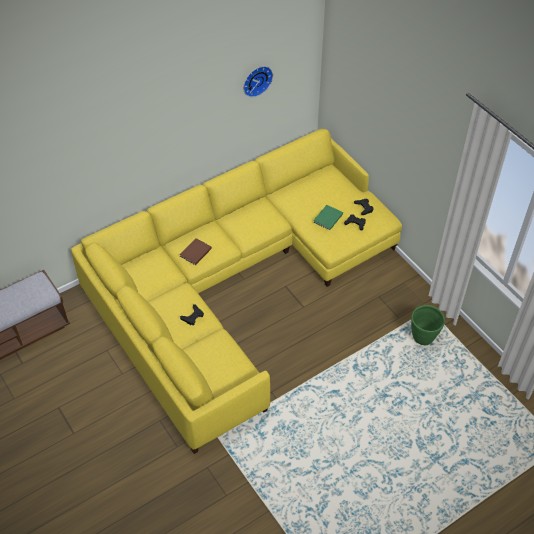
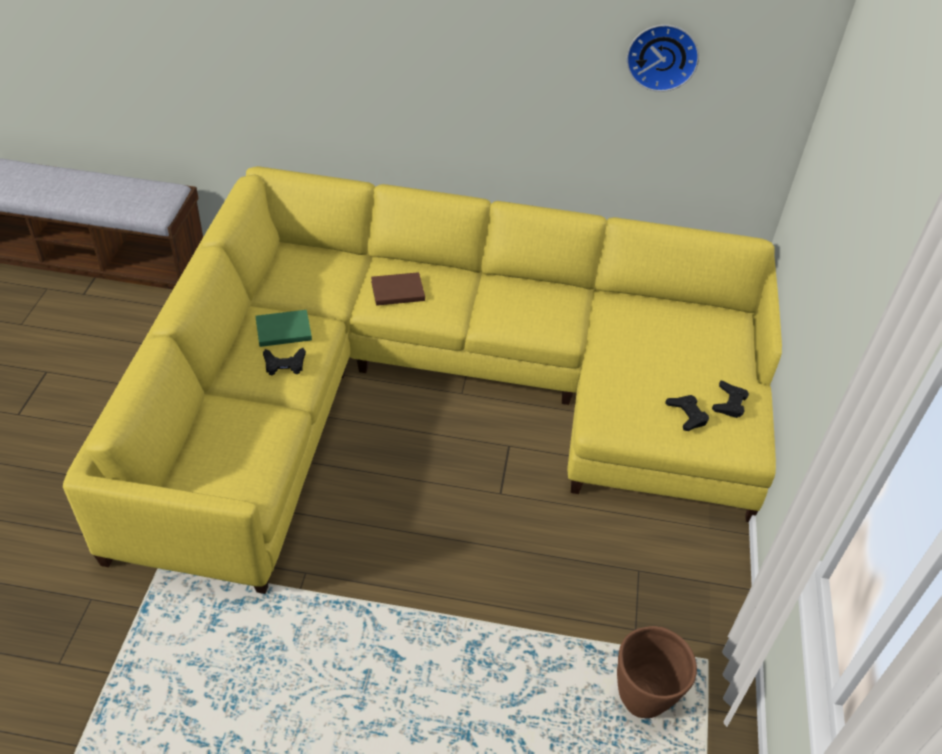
camera: 40 degrees right, 5 degrees down
green book [314,205,343,230] -> green book moved to [255,310,312,347]
green planter [411,305,445,345] -> brown planter [617,626,697,718]

